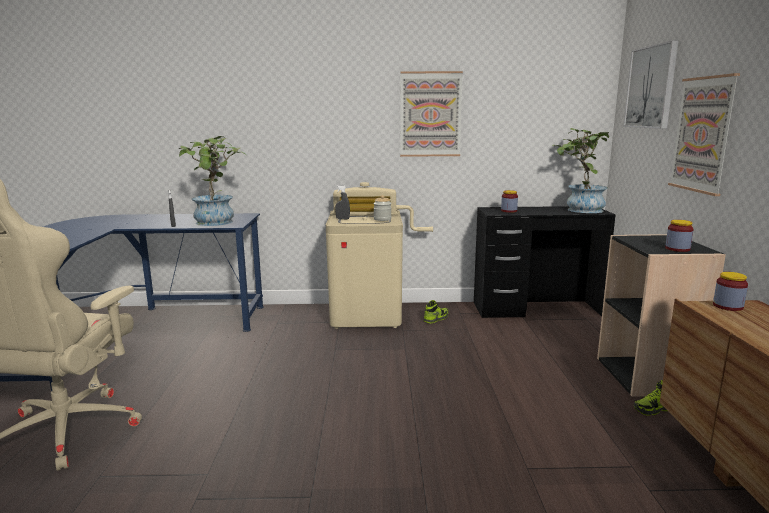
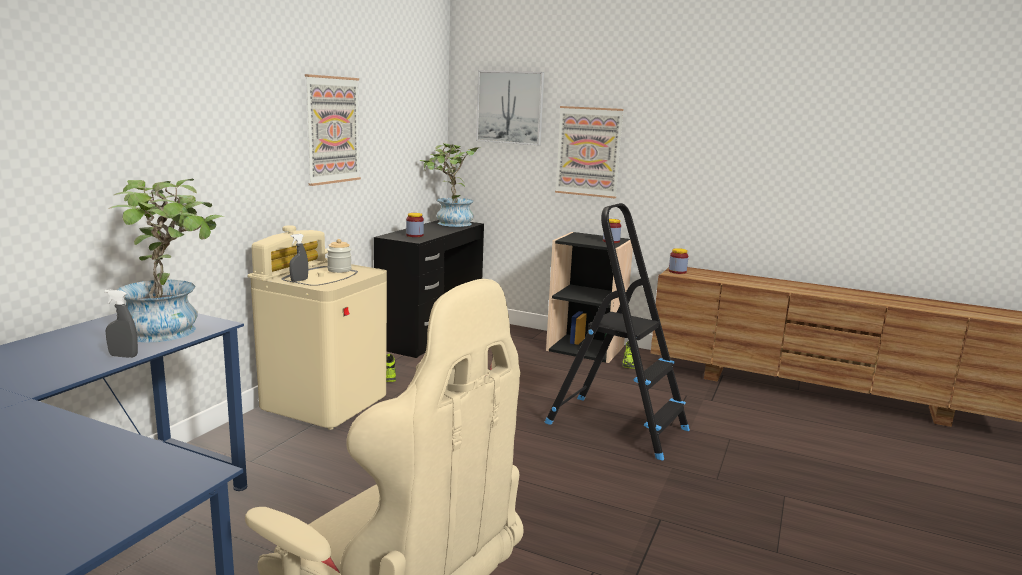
camera: 65 degrees left, 0 degrees up
none -> black step ladder [544,203,690,461]

